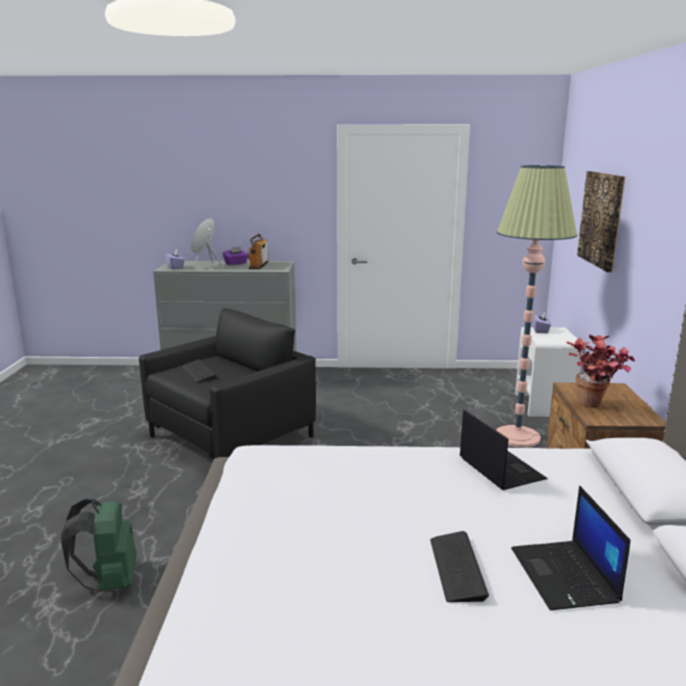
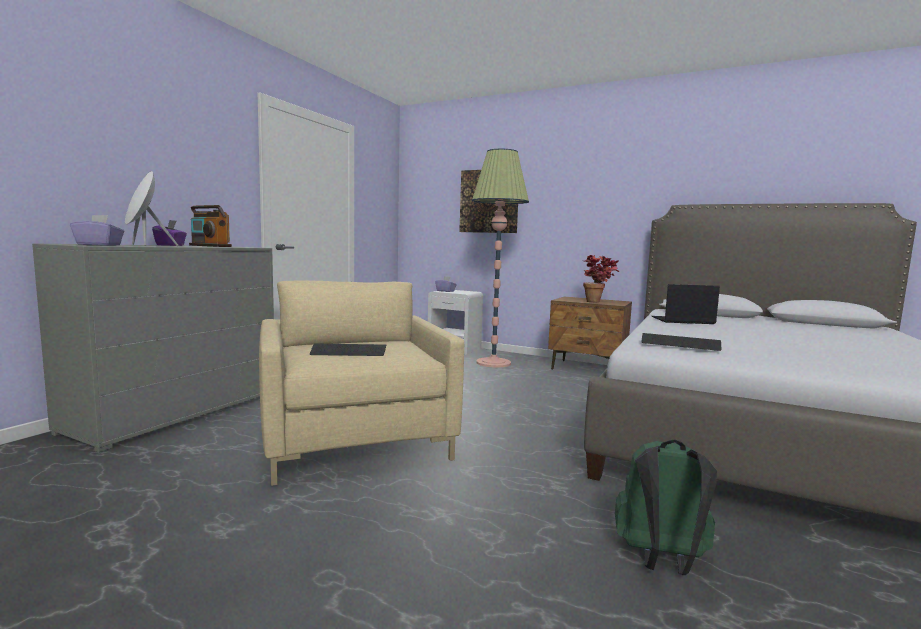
camera: 65 degrees left, 10 degrees down
black armchair [139,308,316,459] -> beige armchair [259,280,464,486]
keyboard [430,531,489,602] -> keyboard moved to [642,333,721,351]
laptop [511,485,631,610] -> none

